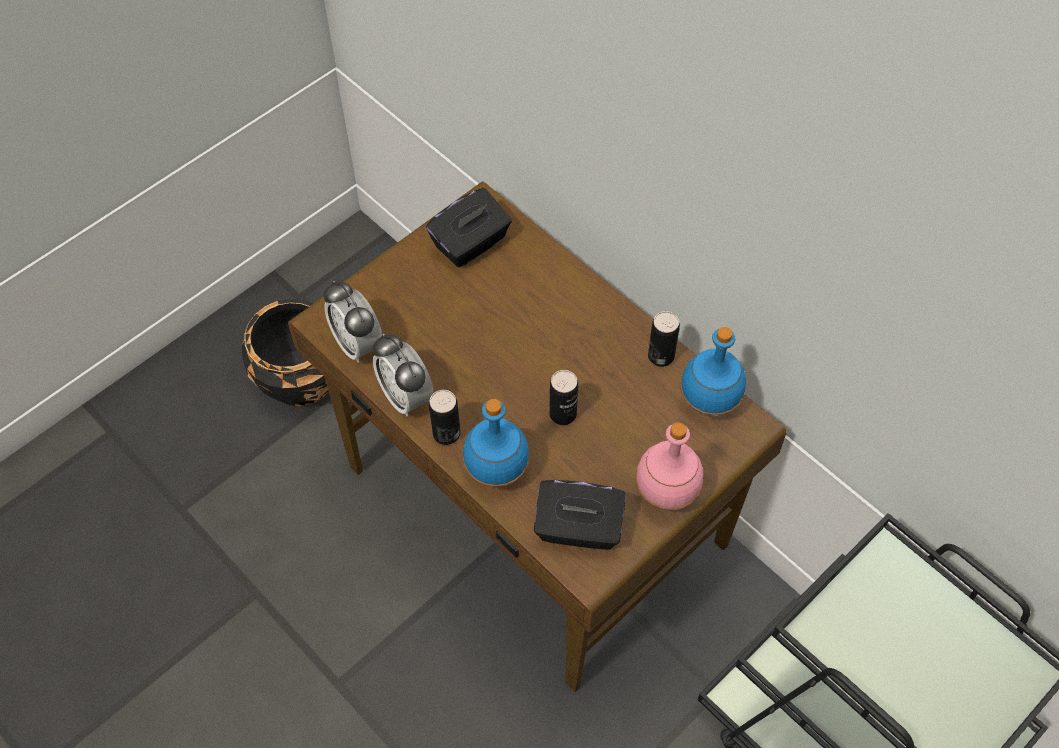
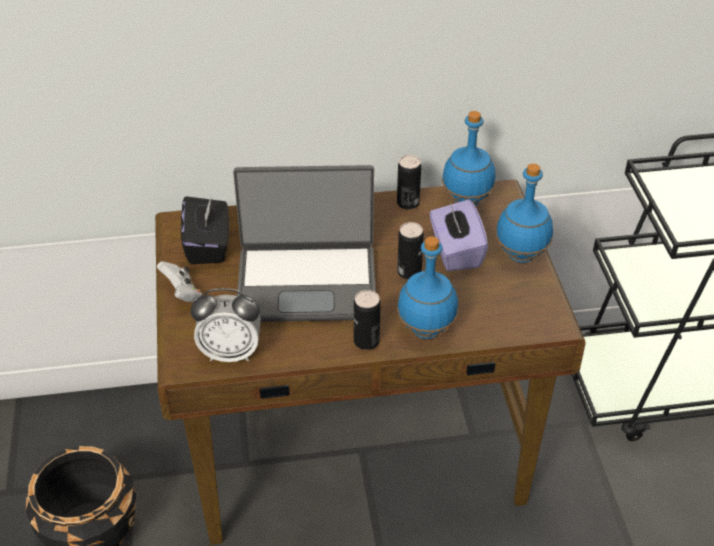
camera: 55 degrees left, 15 degrees down
alarm clock [373,334,434,416] -> none
black tissue box [534,480,626,550] -> none
pink bottle [635,423,703,511] -> blue bottle [496,163,553,263]
none -> white game controller [157,261,202,302]
none -> laptop [233,165,376,322]
none -> purple tissue box [429,199,488,271]

